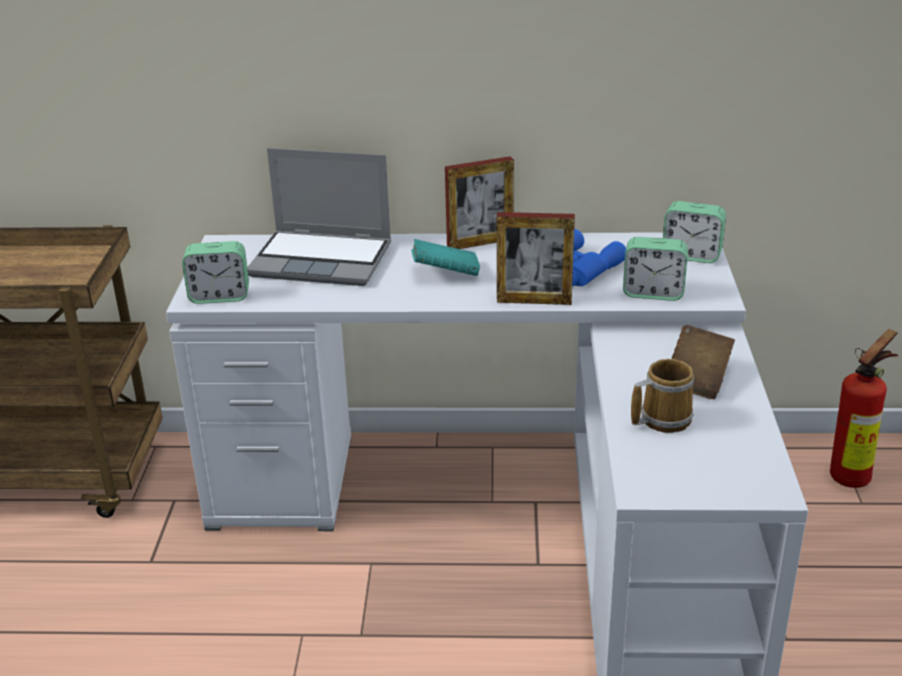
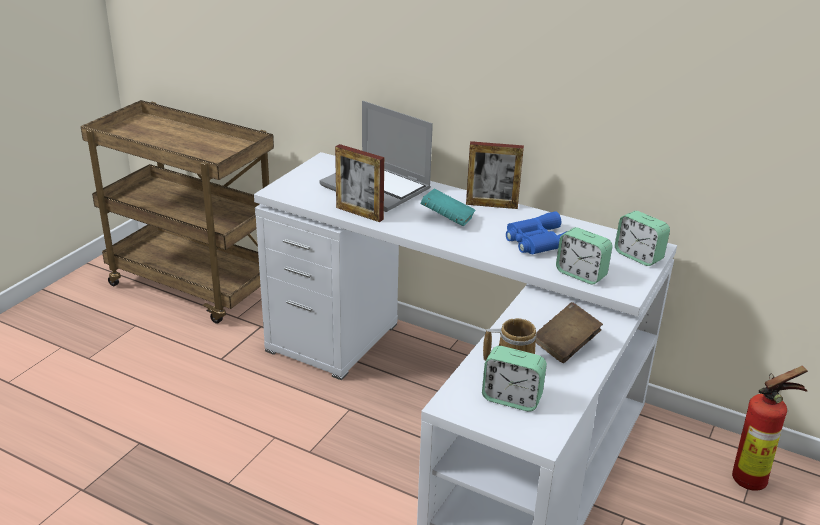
camera: 25 degrees right, 0 degrees up
alarm clock [182,241,249,304] -> alarm clock moved to [482,346,547,412]
picture frame [497,212,575,305] -> picture frame moved to [335,144,384,222]

